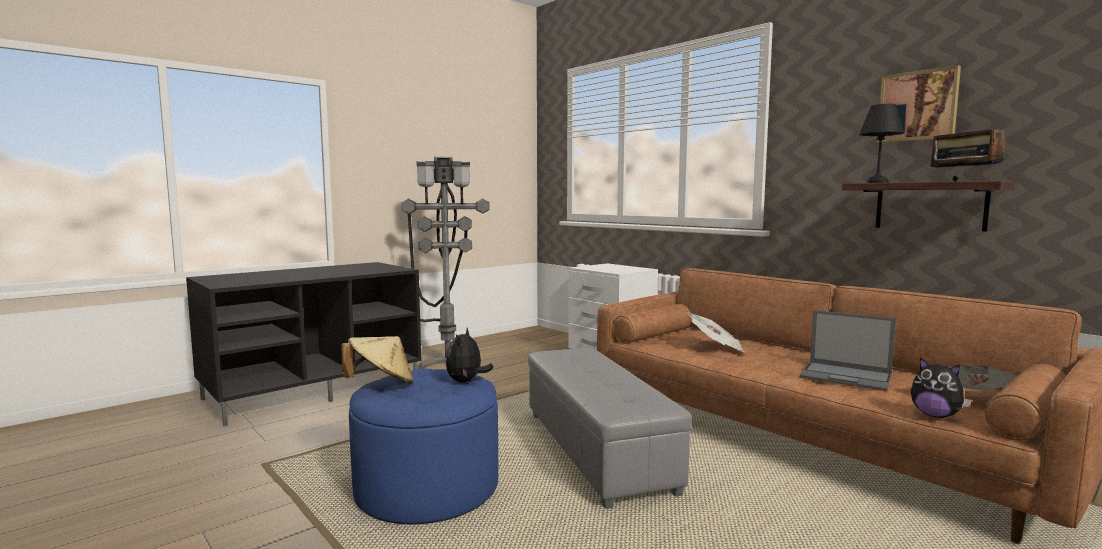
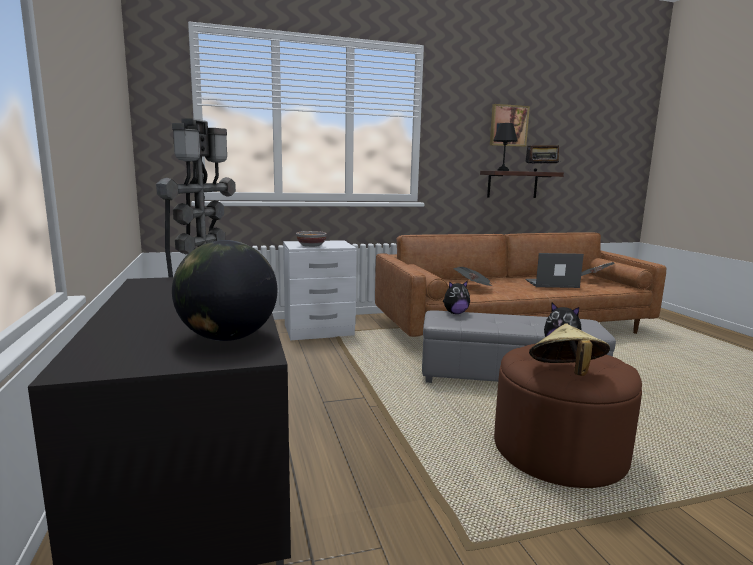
camera: 65 degrees left, 5 degrees up
blue ottoman [349,368,498,524] -> brown ottoman [494,344,642,488]
laptop [800,310,896,391] -> laptop turned 150 degrees counterclockwise [526,253,584,288]
plush toy [911,358,972,418] -> plush toy moved to [443,281,470,314]
none -> globe [172,240,277,341]
none -> bowl [296,231,327,247]

